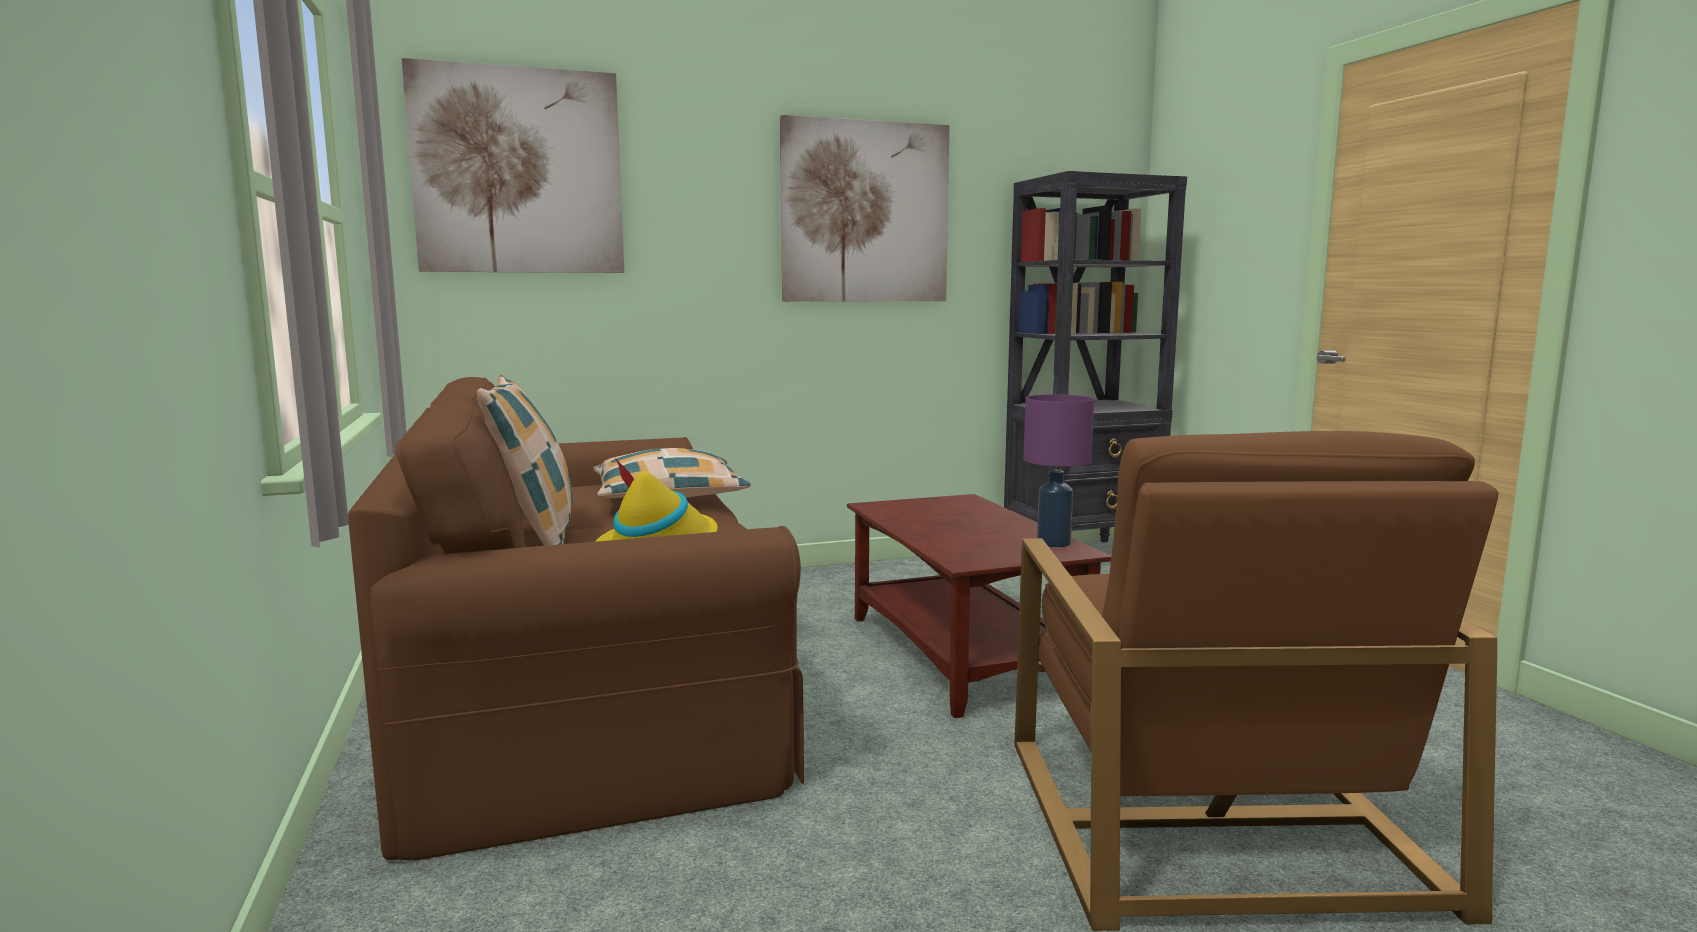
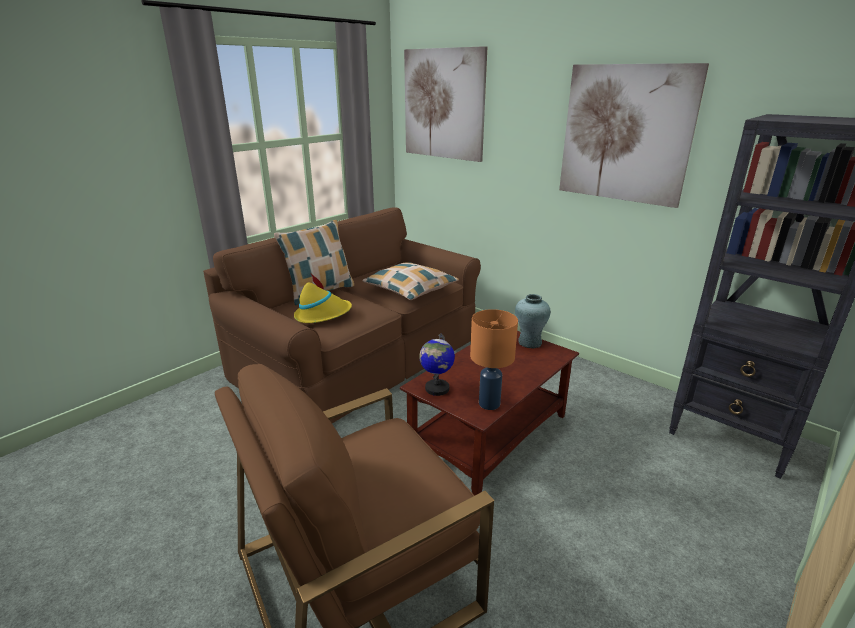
camera: 60 degrees right, 15 degrees up
purple table lamp [1023,394,1094,547] -> orange table lamp [470,309,518,410]
none -> globe [419,333,455,396]
none -> turquoise vase [515,294,550,348]

